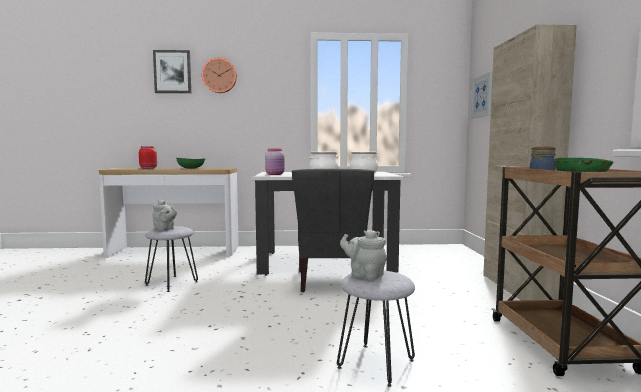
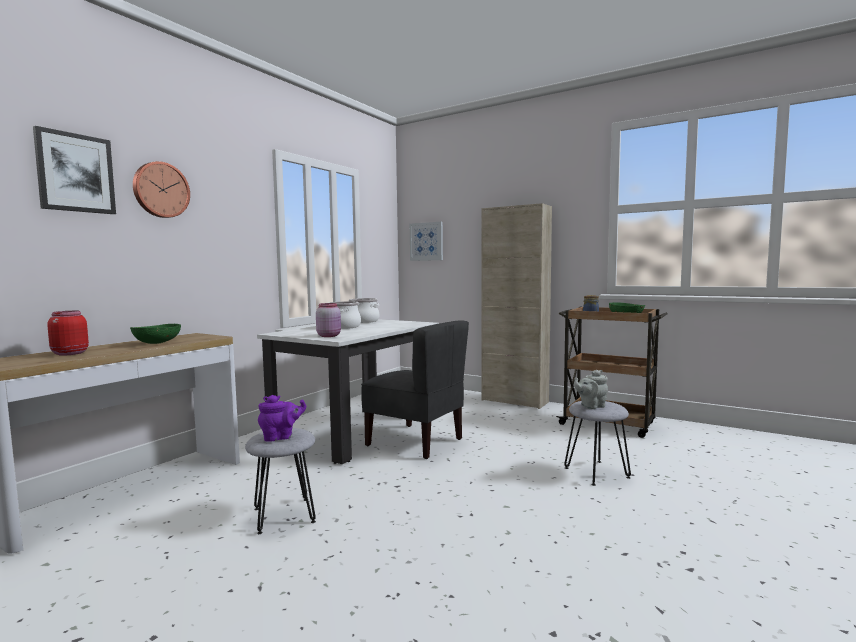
camera: 55 degrees left, 0 degrees up
grey teapot [153,200,177,230] -> purple teapot [258,395,306,442]

